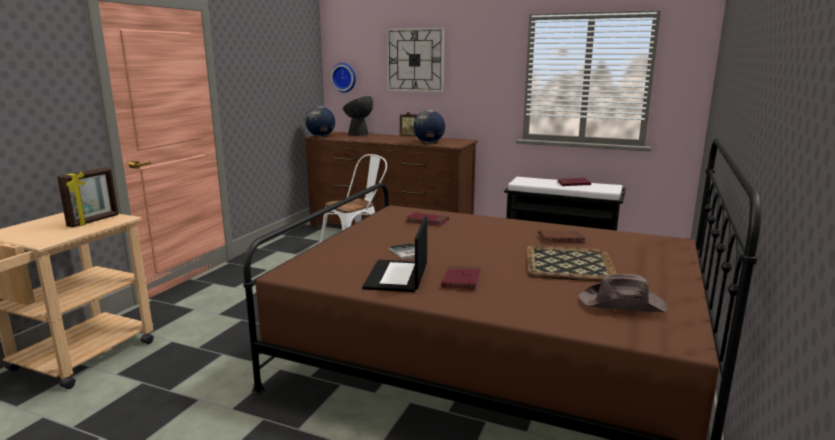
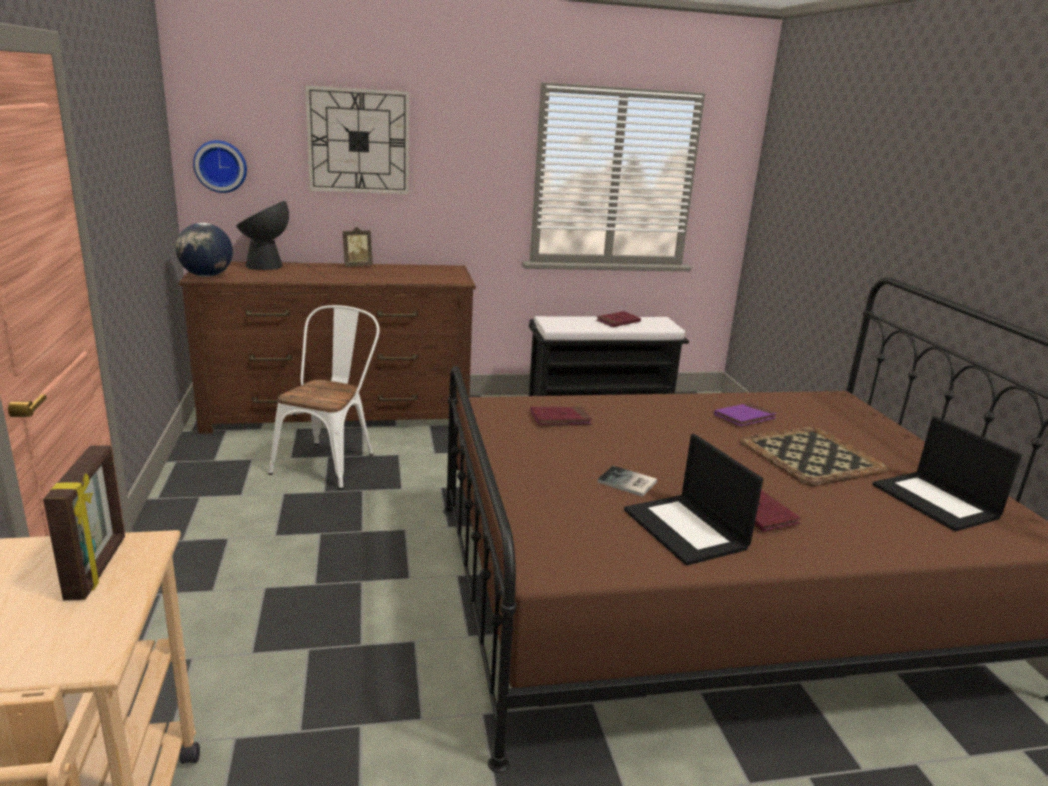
camera: 35 degrees left, 5 degrees up
globe [413,110,445,143] -> none
brown book [538,230,586,243] -> purple book [714,402,777,426]
brown hat [578,274,668,313] -> laptop [872,416,1022,532]

